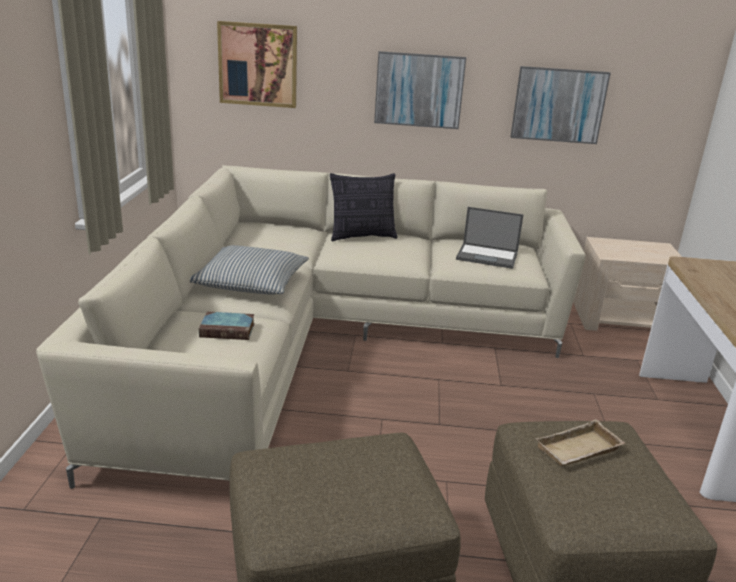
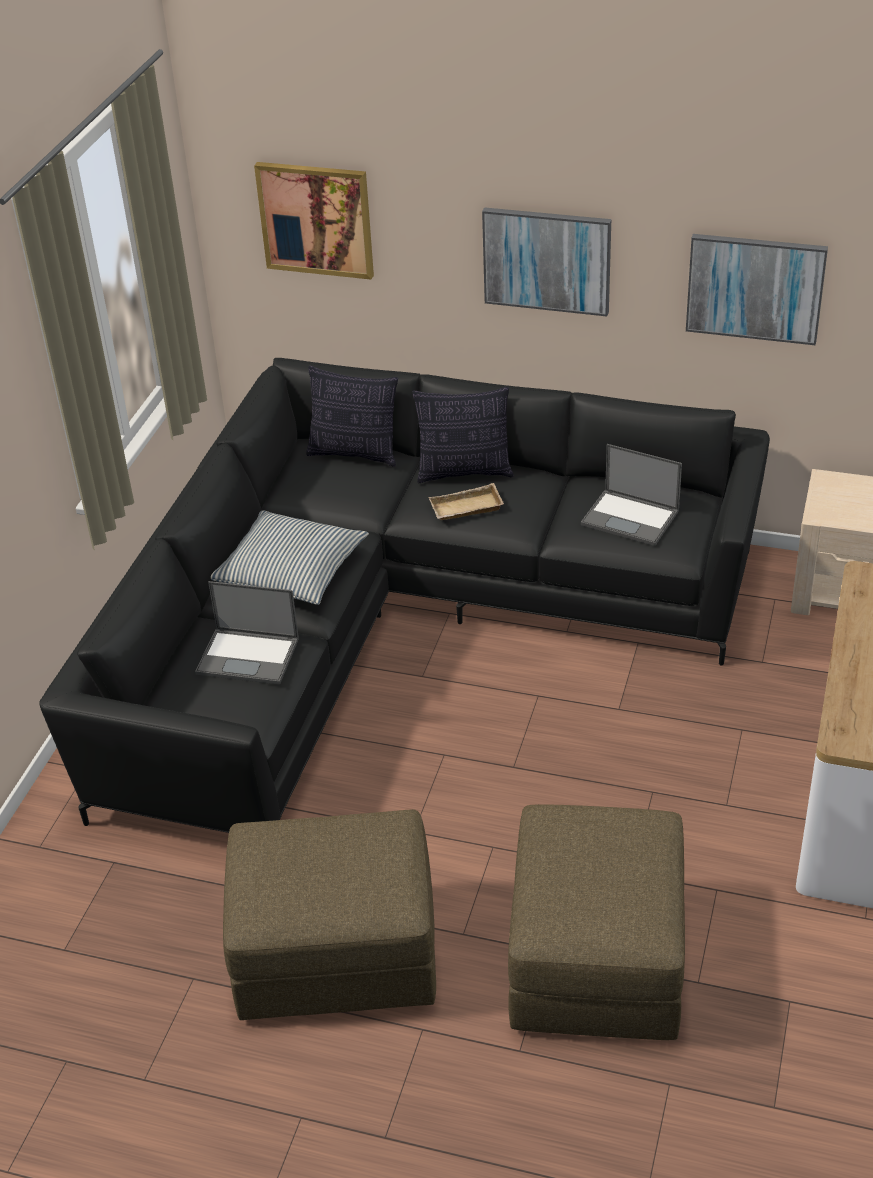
camera: 15 degrees right, 15 degrees up
beige sofa [36,165,586,489] -> black sofa [39,358,770,833]
book [199,312,255,340] -> laptop [195,581,299,685]
beige tray [535,419,625,466] -> beige tray moved to [428,483,504,520]
none -> pillow [306,366,398,467]

